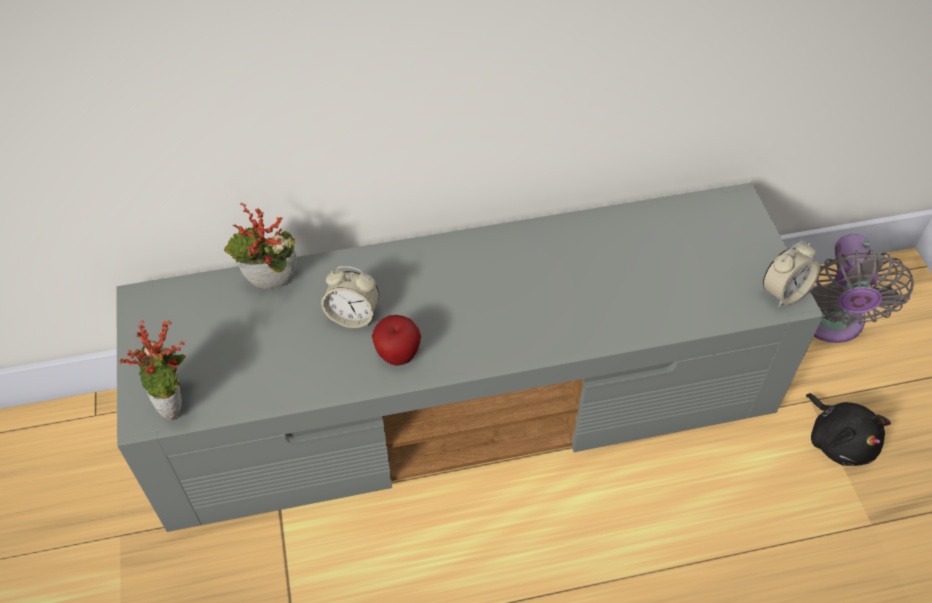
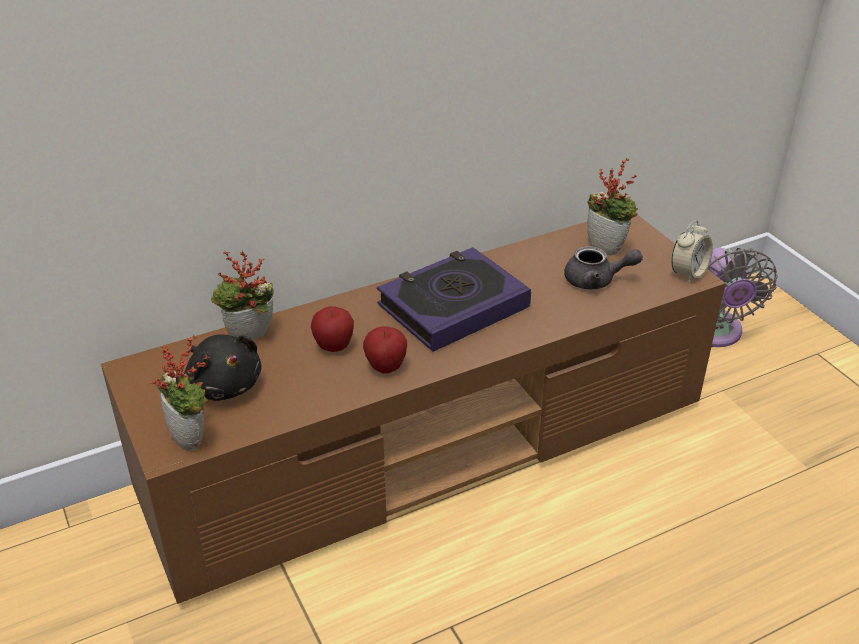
camera: 15 degrees left, 15 degrees down
grey tv stand [116,183,823,532] -> brown tv stand [101,215,726,604]
alarm clock [321,266,379,328] -> apple [311,306,354,352]
black plush toy [806,393,891,466] -> black plush toy moved to [184,334,262,401]
none -> book [377,247,531,352]
none -> grey teapot [564,246,643,289]
none -> potted plant [587,158,638,256]

